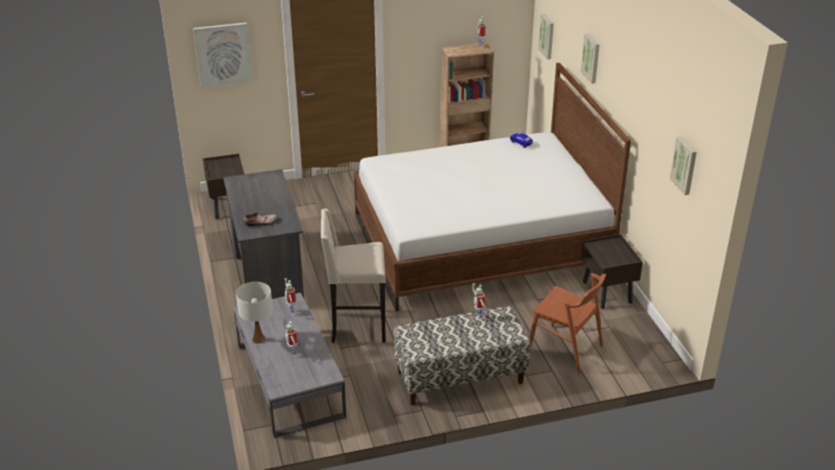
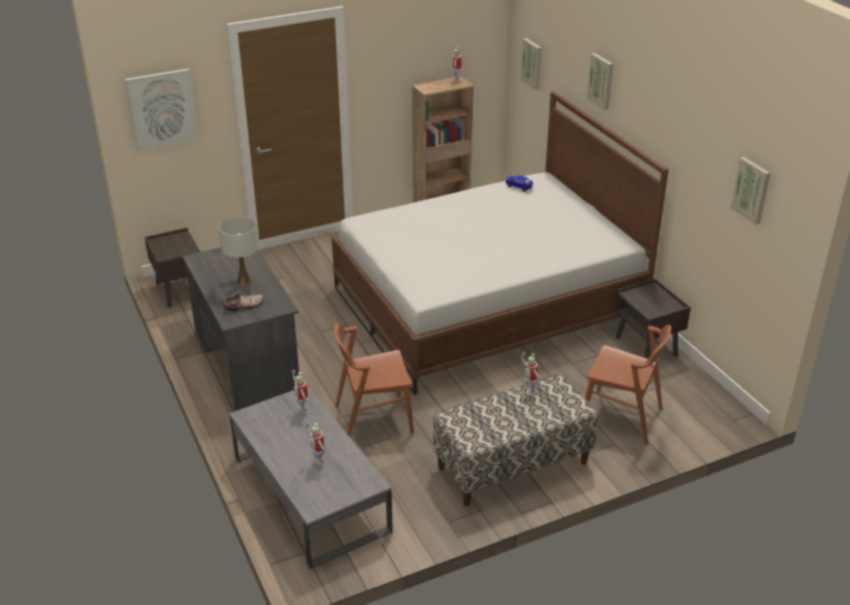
camera: 10 degrees left, 0 degrees up
white table lamp [236,282,273,344] -> white table lamp moved to [219,216,259,285]
beige stool [321,209,386,343] -> brown chair [334,323,414,437]

